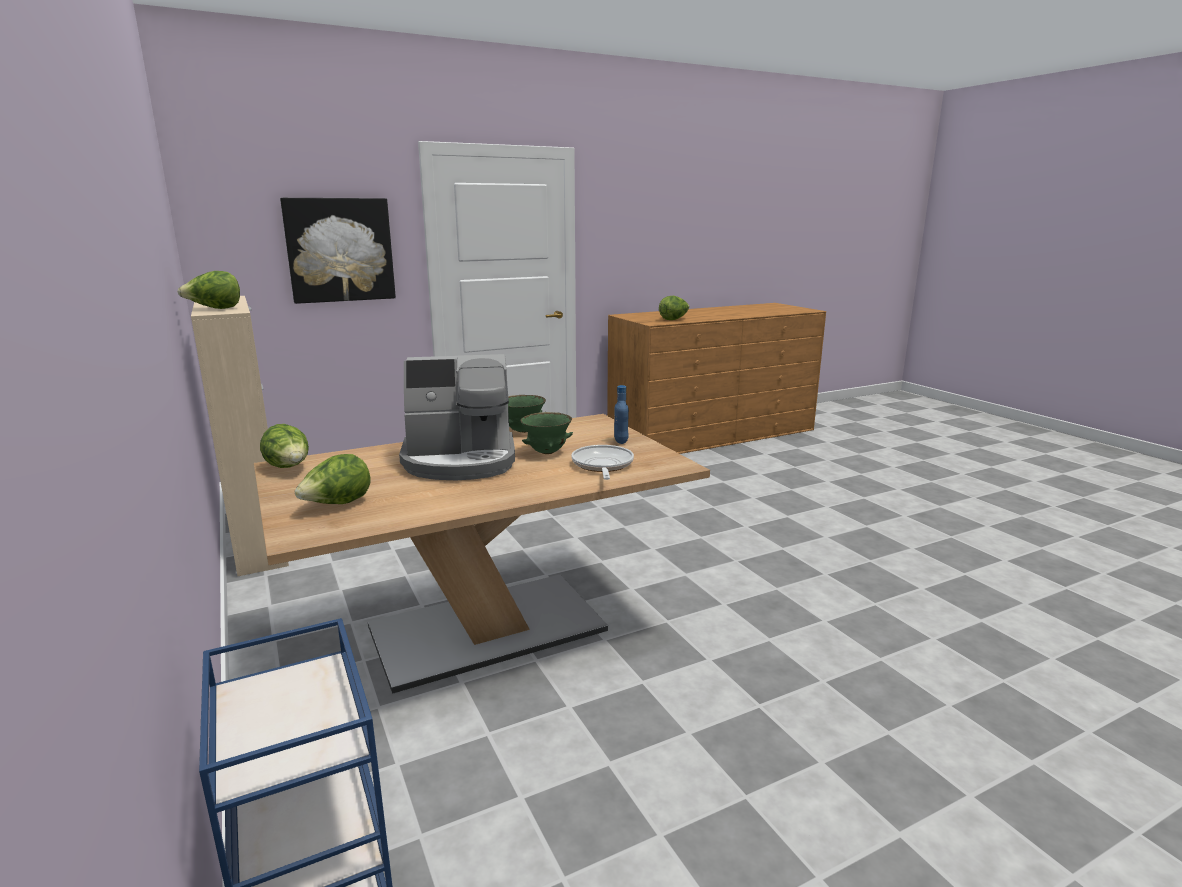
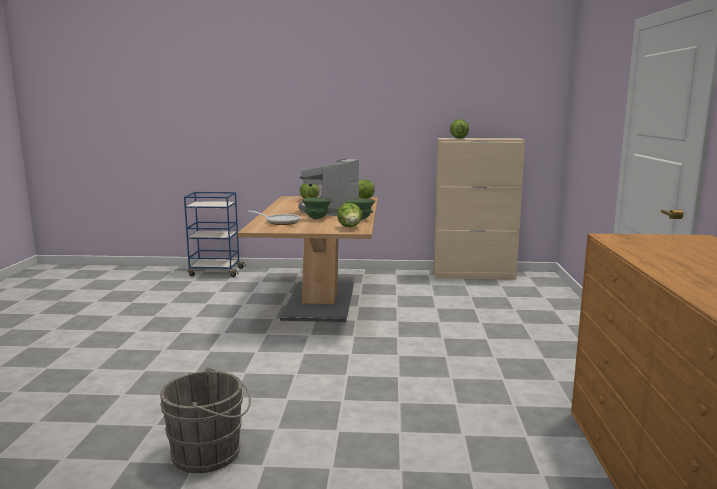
camera: 120 degrees right, 5 degrees down
picture [280,198,396,304] -> none
blue bottle [614,385,629,444] -> none
lettuce [659,296,690,320] -> lettuce moved to [337,203,362,227]
none -> grey bucket [160,367,251,473]

